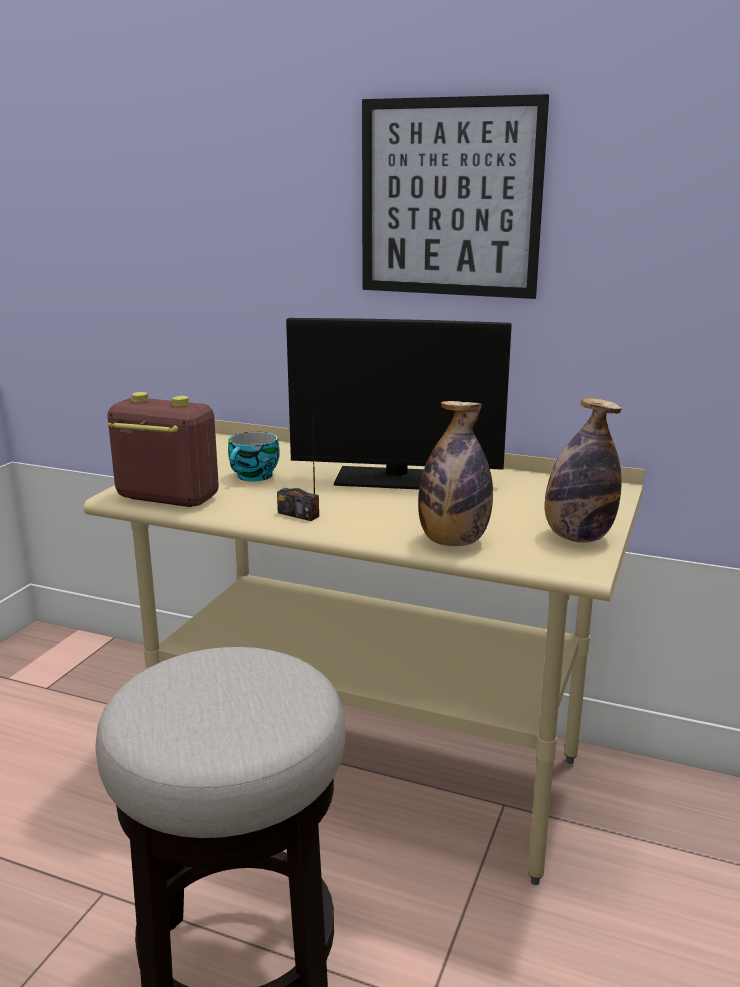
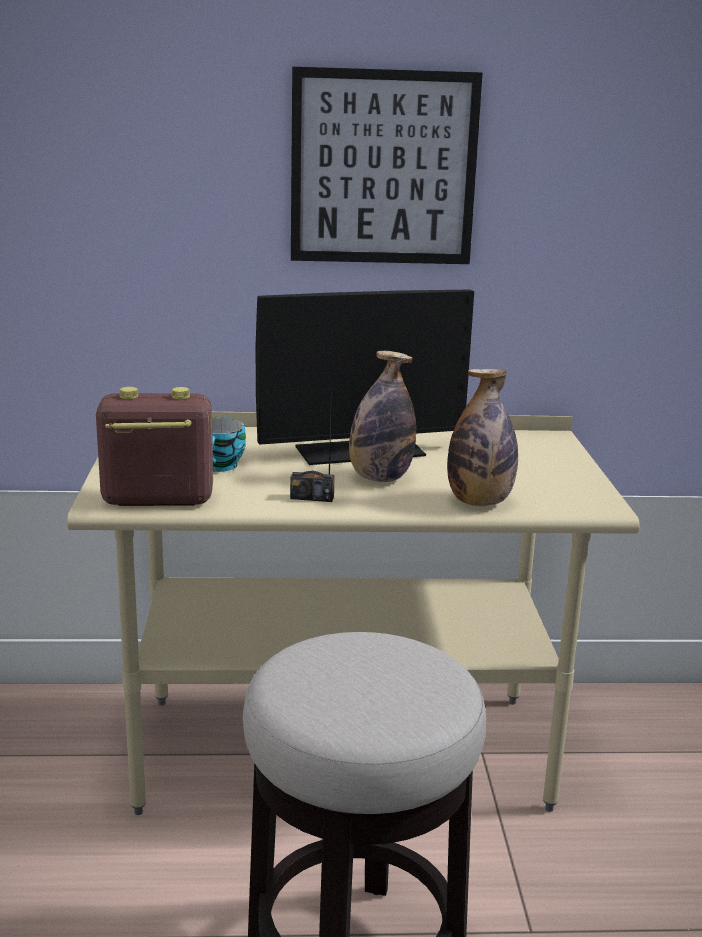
camera: 25 degrees left, 0 degrees up
bottle [545,398,622,543] -> bottle moved to [349,351,416,482]

